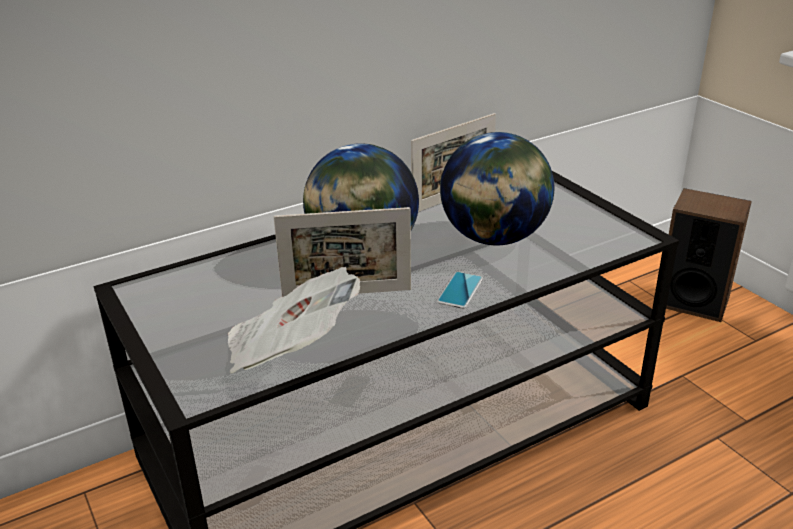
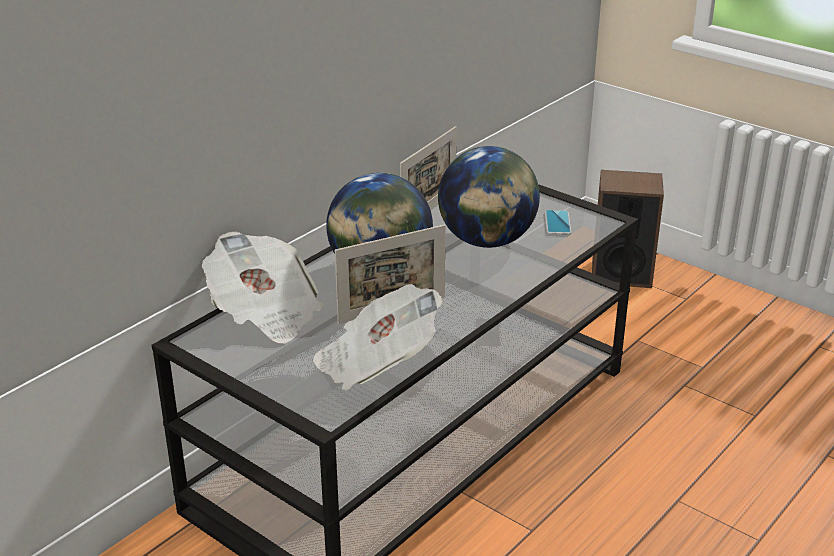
camera: 20 degrees left, 0 degrees up
phone [437,272,483,309] -> phone moved to [545,210,571,235]
none -> newspaper [202,231,323,343]

